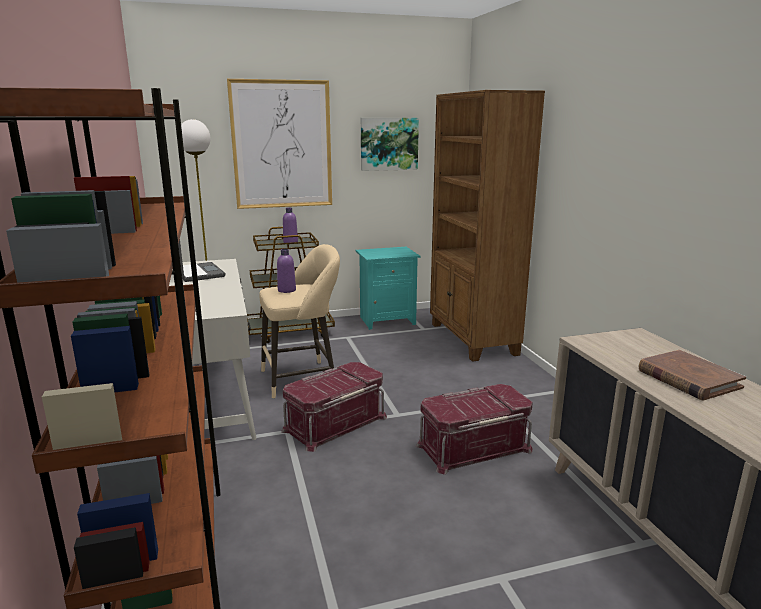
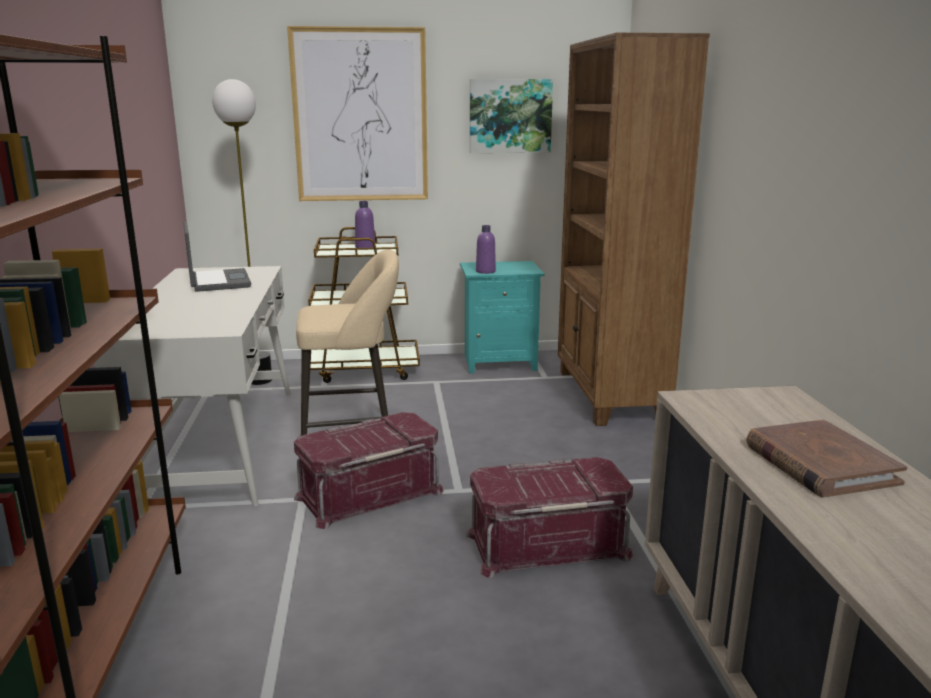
camera: 10 degrees right, 0 degrees up
purple bottle [277,249,296,293] -> purple bottle moved to [476,225,496,274]

